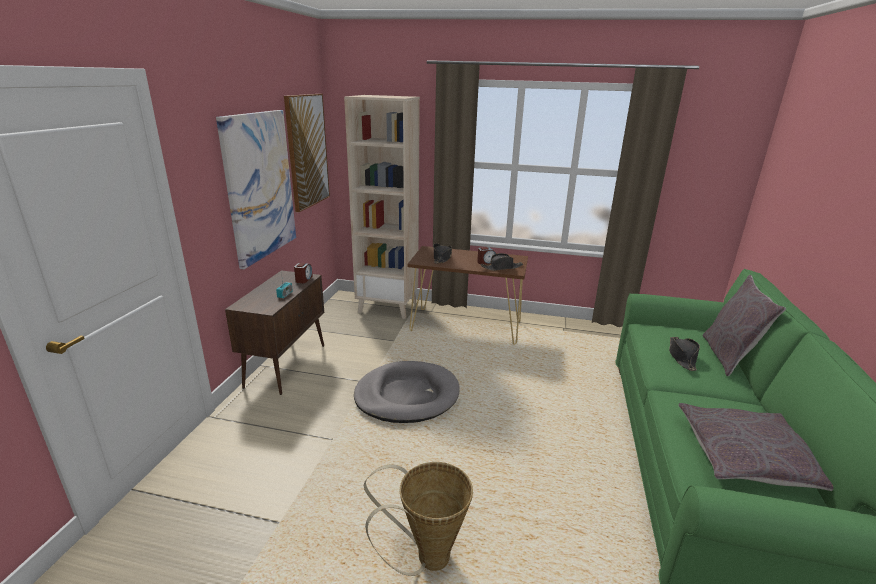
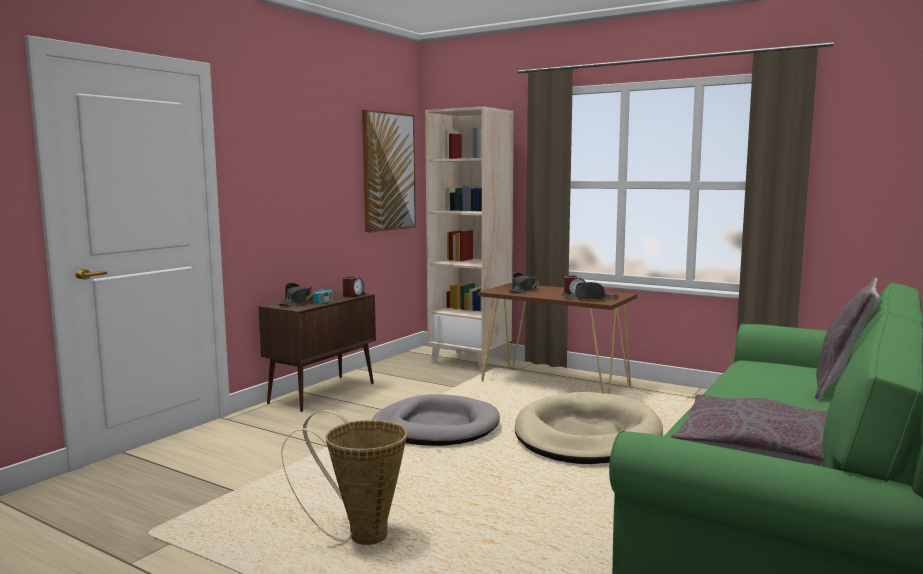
camera: 20 degrees right, 15 degrees down
picture [216,110,296,269] -> none
black hat [669,337,700,371] -> black hat moved to [277,283,319,306]
none -> beige dog bed [515,392,663,464]

